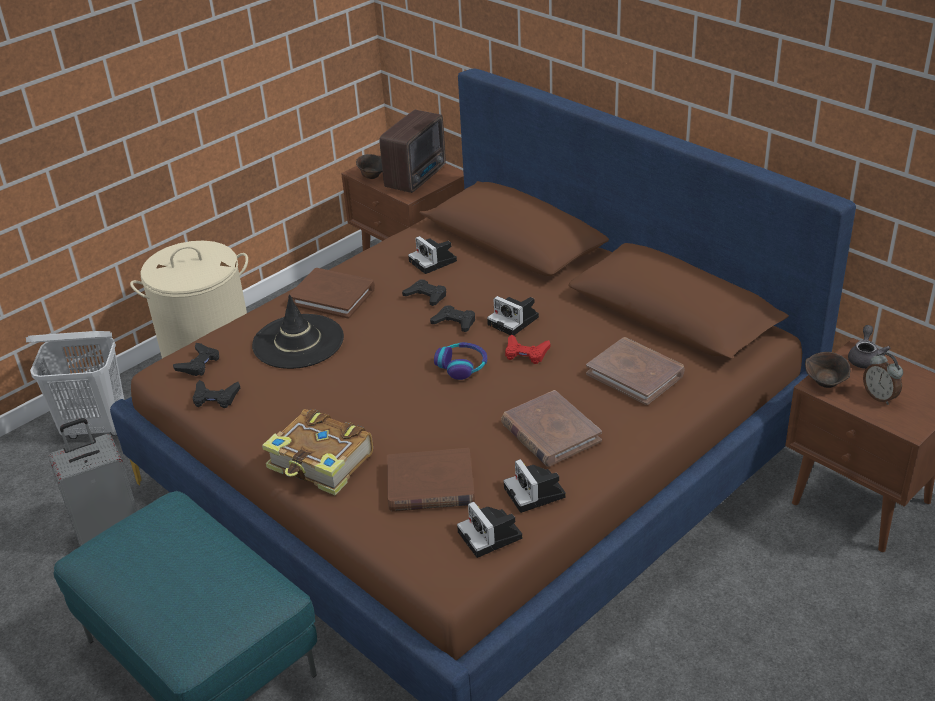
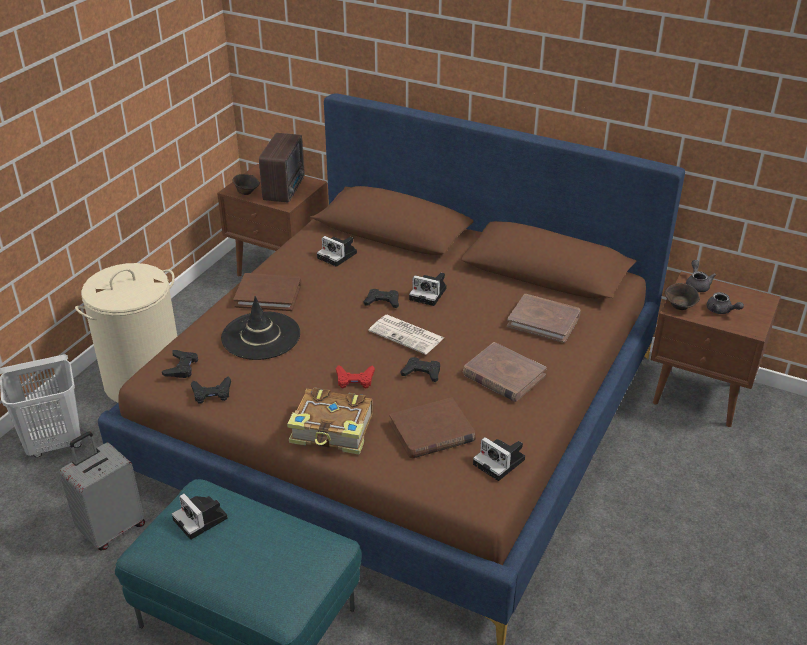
camera: 20 degrees left, 0 degrees up
black game controller [402,280,446,306] -> black game controller moved to [401,357,440,382]
headphones [434,342,487,380] -> newspaper [368,315,444,355]
camera [504,459,566,513] -> camera moved to [172,493,228,540]
red game controller [505,335,551,364] -> red game controller moved to [336,365,375,388]
alarm clock [863,352,903,405] -> grey teapot [707,292,744,314]

